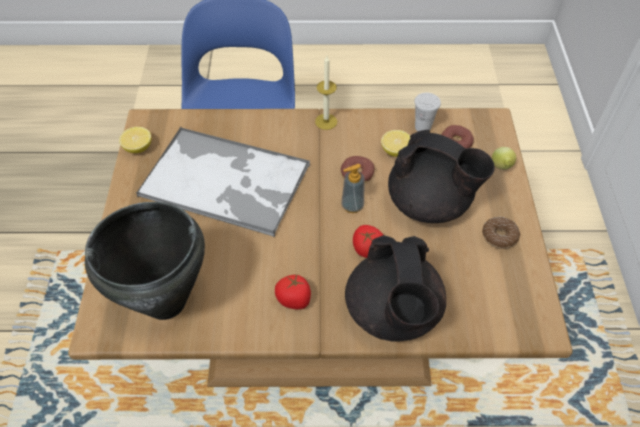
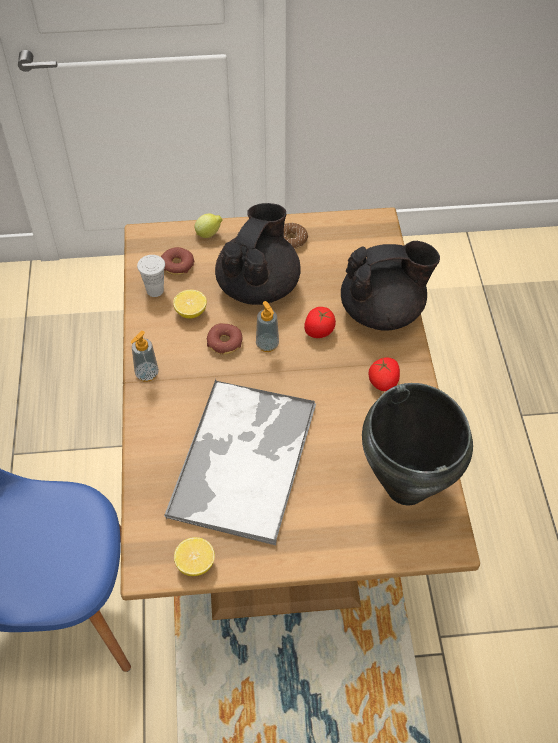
camera: 95 degrees left, 0 degrees up
candle [315,56,337,130] -> soap dispenser [130,331,159,382]

